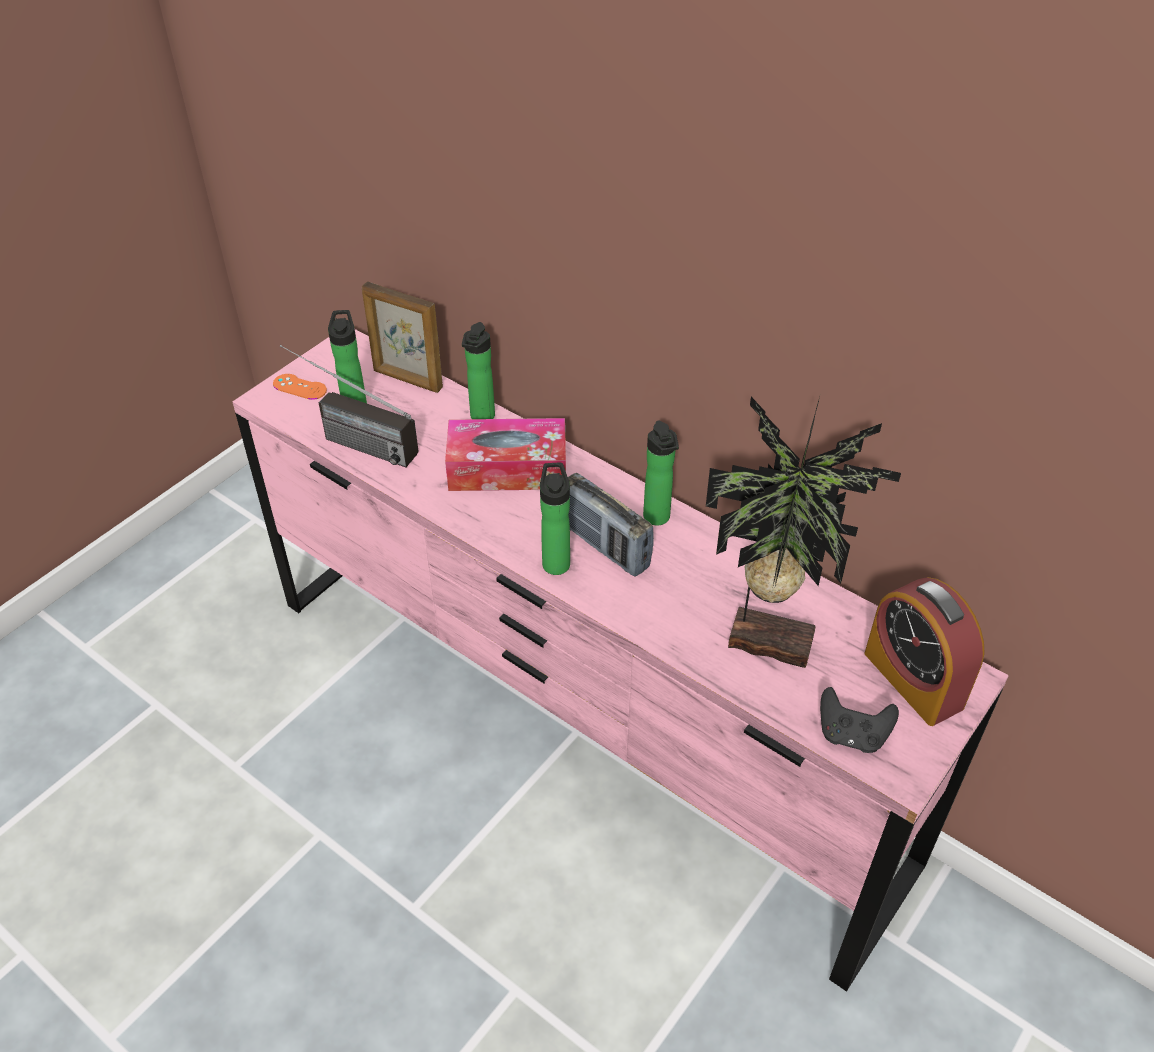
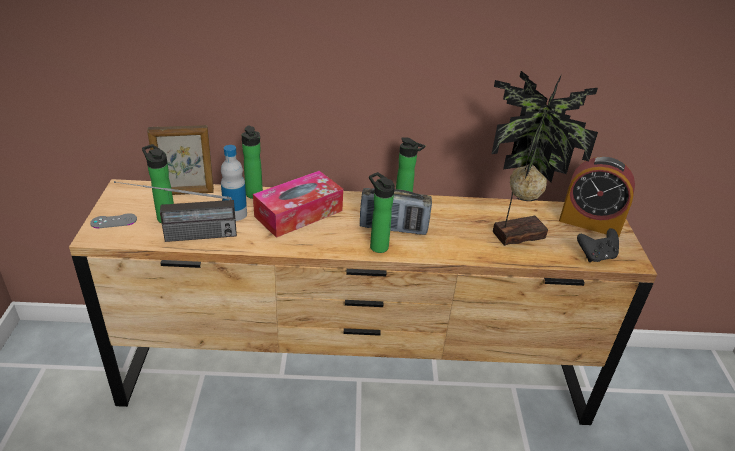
camera: 40 degrees left, 10 degrees down
pink dresser [233,329,1009,992] -> brown dresser [69,179,657,425]
orange game controller [273,374,327,400] -> grey game controller [90,213,137,228]
none -> bottle [221,145,247,221]

